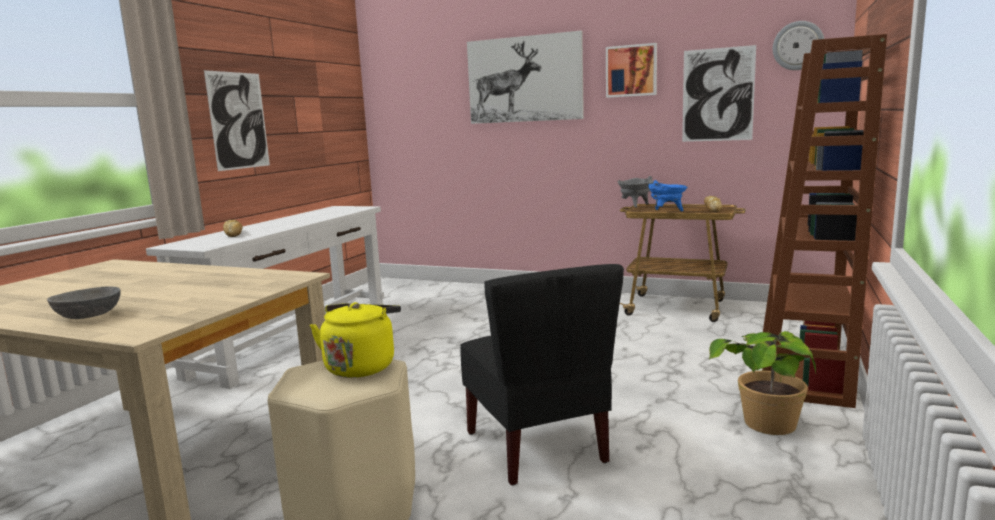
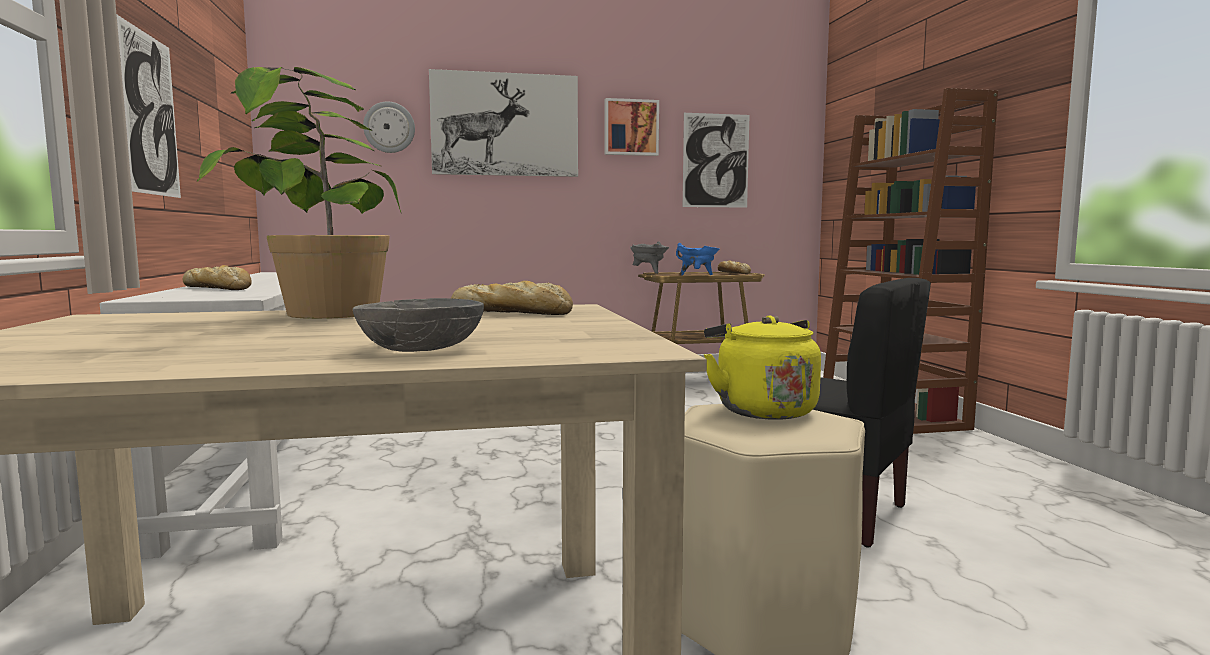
camera: 35 degrees left, 5 degrees down
potted plant [709,331,816,435] -> potted plant moved to [197,67,401,319]
wall clock [773,21,824,70] -> wall clock moved to [363,101,415,153]
none -> bread [451,281,573,315]

